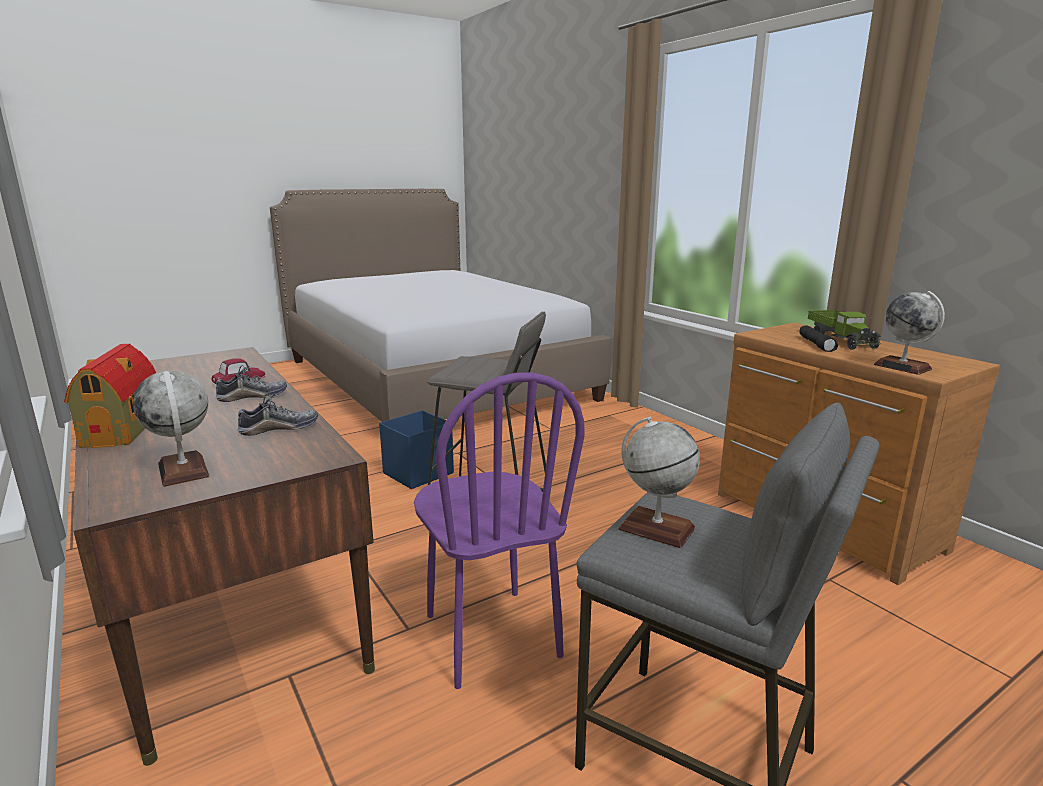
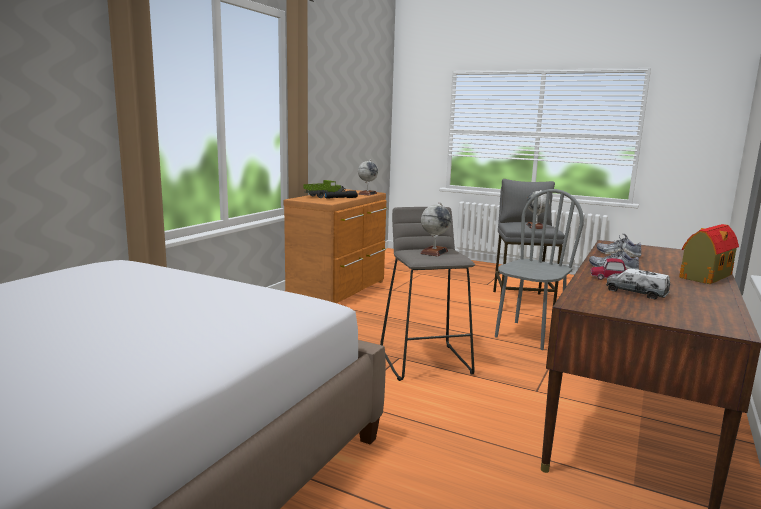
camera: 120 degrees left, 5 degrees down
globe [133,370,210,487] -> globe moved to [420,202,451,257]
blue storage box [379,410,454,489] -> none
purple chair [414,373,585,689] -> grey chair [495,189,584,350]
none -> toy truck [606,269,670,299]

